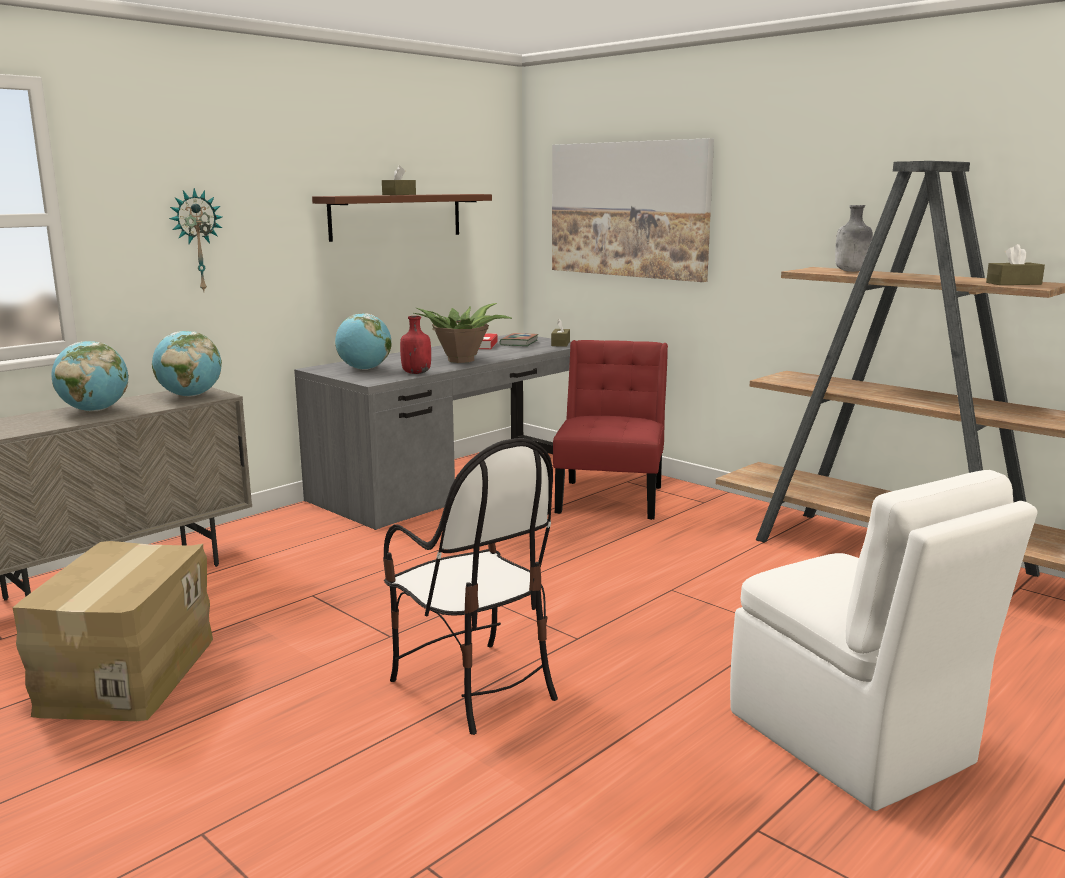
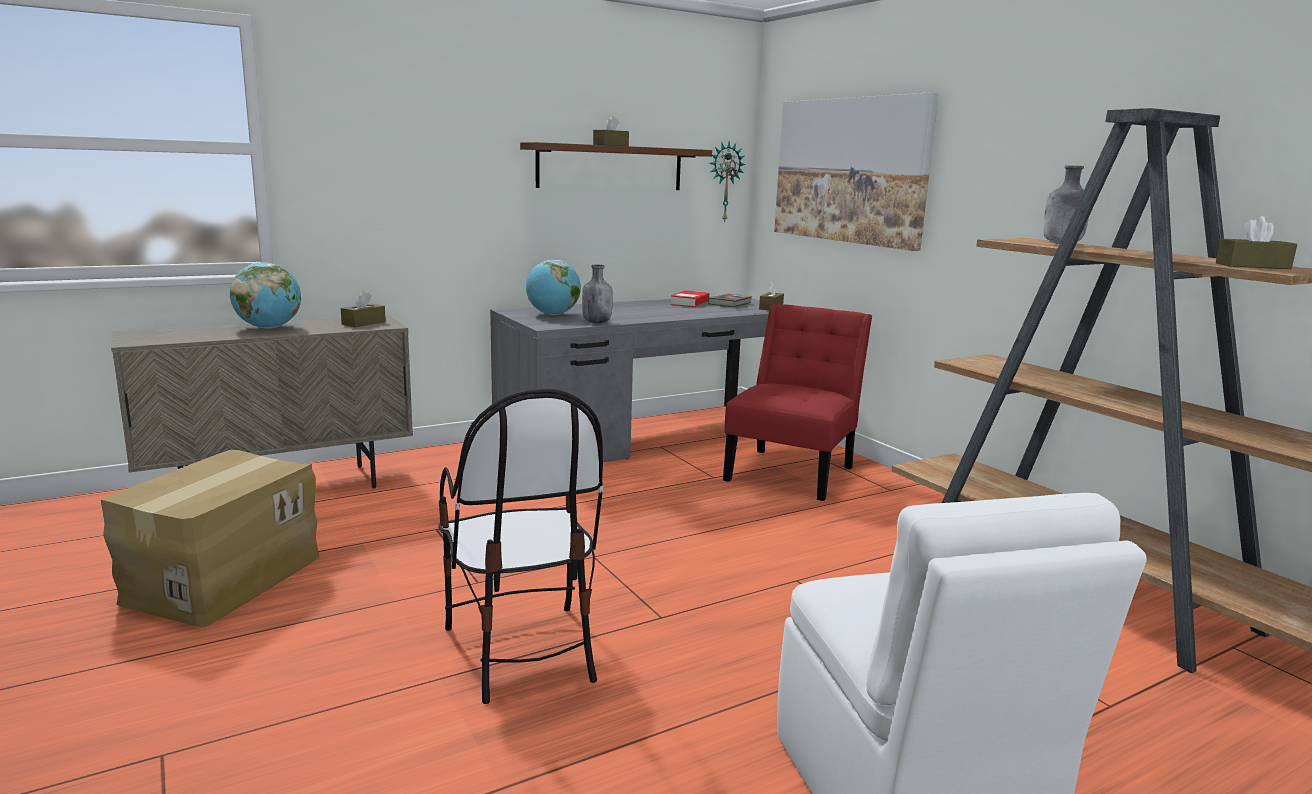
camera: 15 degrees right, 0 degrees up
globe [152,331,222,397] -> brown tissue box [341,291,386,327]
wall clock [169,188,222,291] -> wall clock moved to [710,141,746,223]
red bottle [400,316,431,374] -> grey bottle [582,265,613,323]
potted plant [414,303,512,363] -> none

